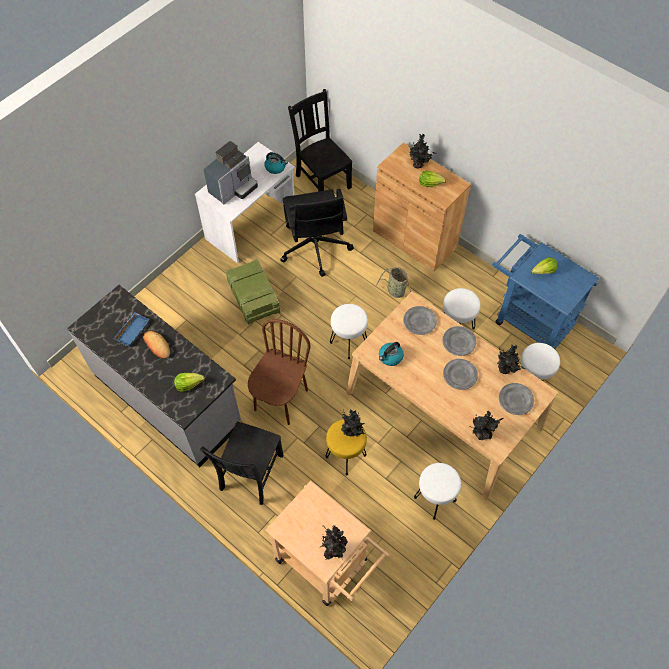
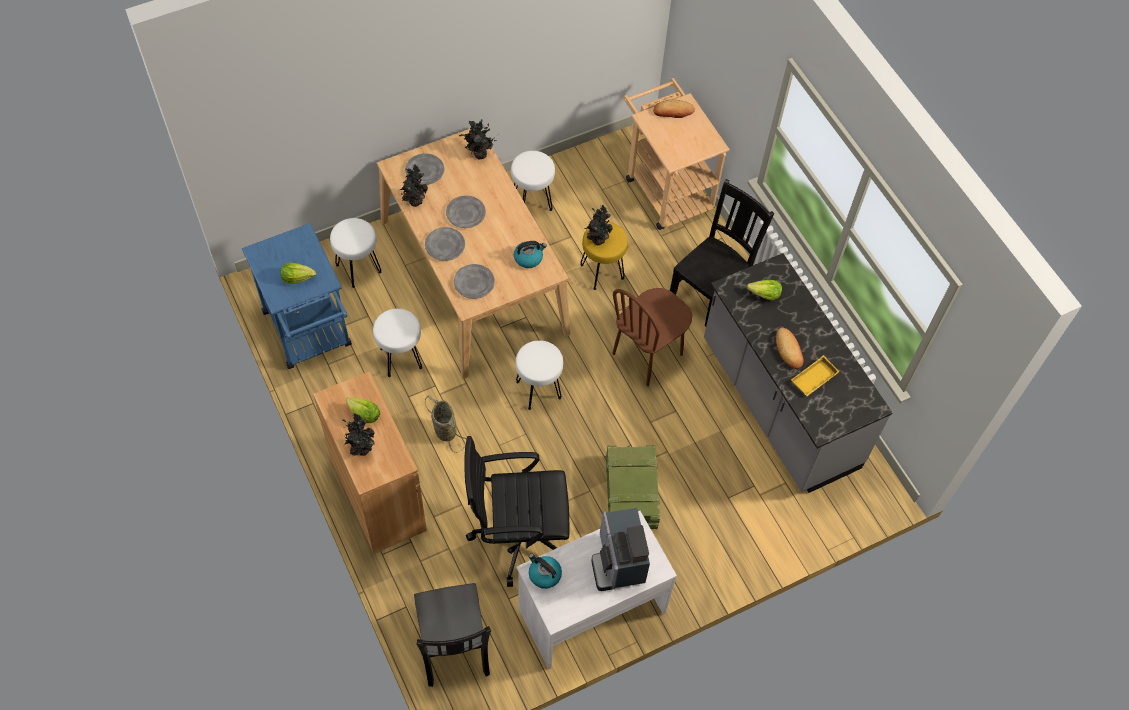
camera: 160 degrees left, 0 degrees up
blue tray [113,312,150,346] -> yellow tray [791,355,840,396]
coffee machine [204,141,258,205] -> coffee machine turned 75 degrees counterclockwise [591,508,650,591]
black office chair [280,189,354,277] -> black office chair turned 105 degrees counterclockwise [464,436,569,587]
potted plant [320,525,348,560] -> bread [653,100,695,118]

